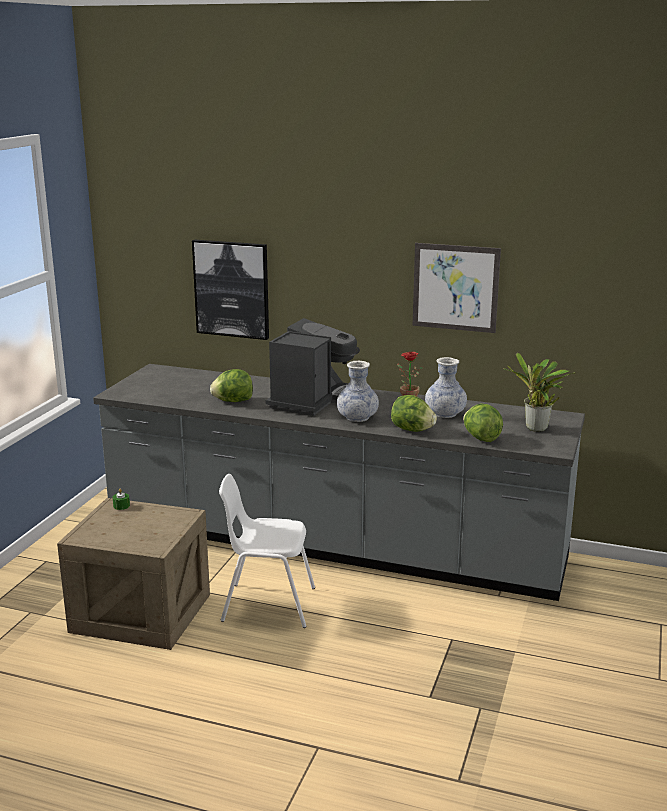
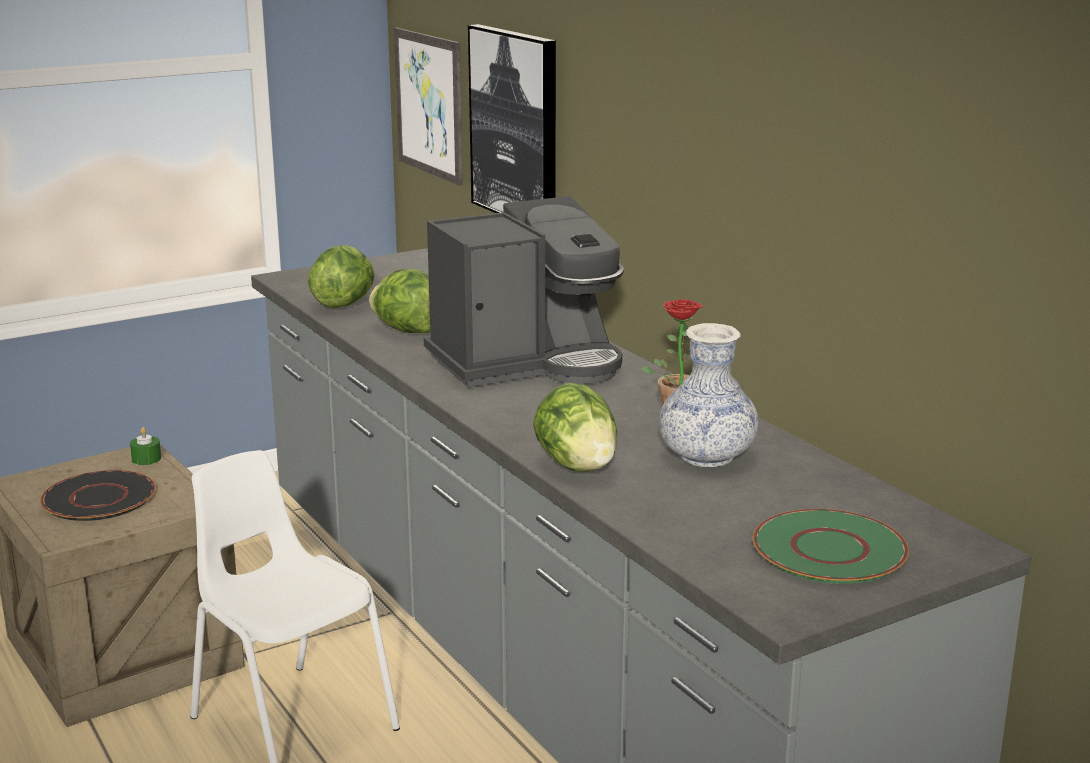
camera: 40 degrees right, 0 degrees up
vase [337,361,379,422] -> none
picture [413,243,501,333] -> picture moved to [394,28,463,186]
lettuce [463,404,503,442] -> lettuce moved to [308,245,375,308]
potted plant [503,353,575,432] -> green plate [753,509,909,584]
none -> black plate [40,470,156,521]

